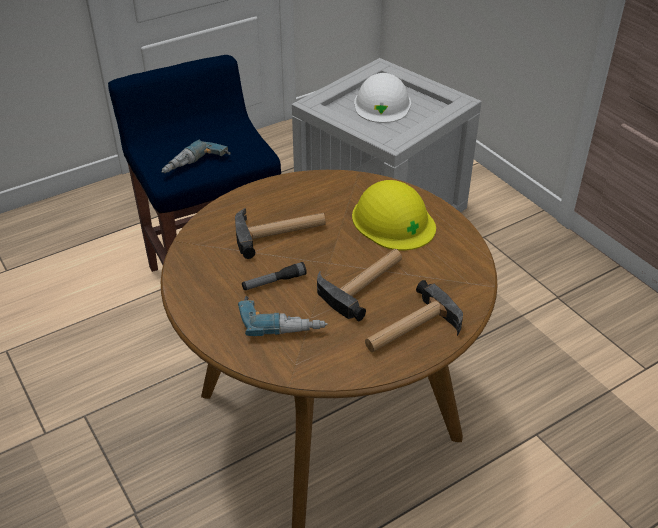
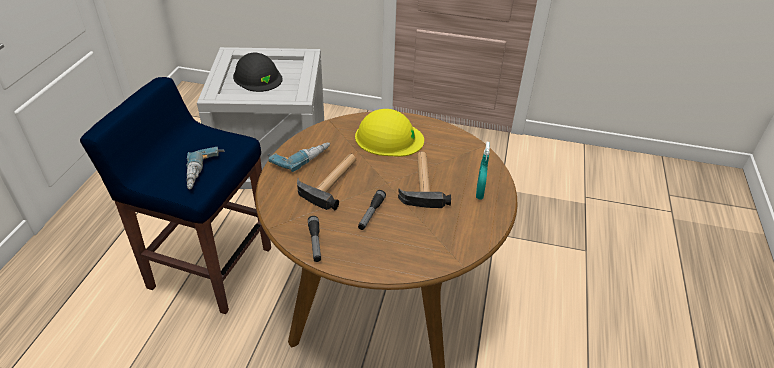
camera: 45 degrees left, 0 degrees up
power drill [238,296,328,336] -> power drill moved to [268,142,330,172]
white hard hat [354,73,411,123] -> black hard hat [233,53,283,92]
hammer [365,280,463,352] -> turquoise spray bottle [476,142,490,200]
none -> flashlight [308,216,321,262]

